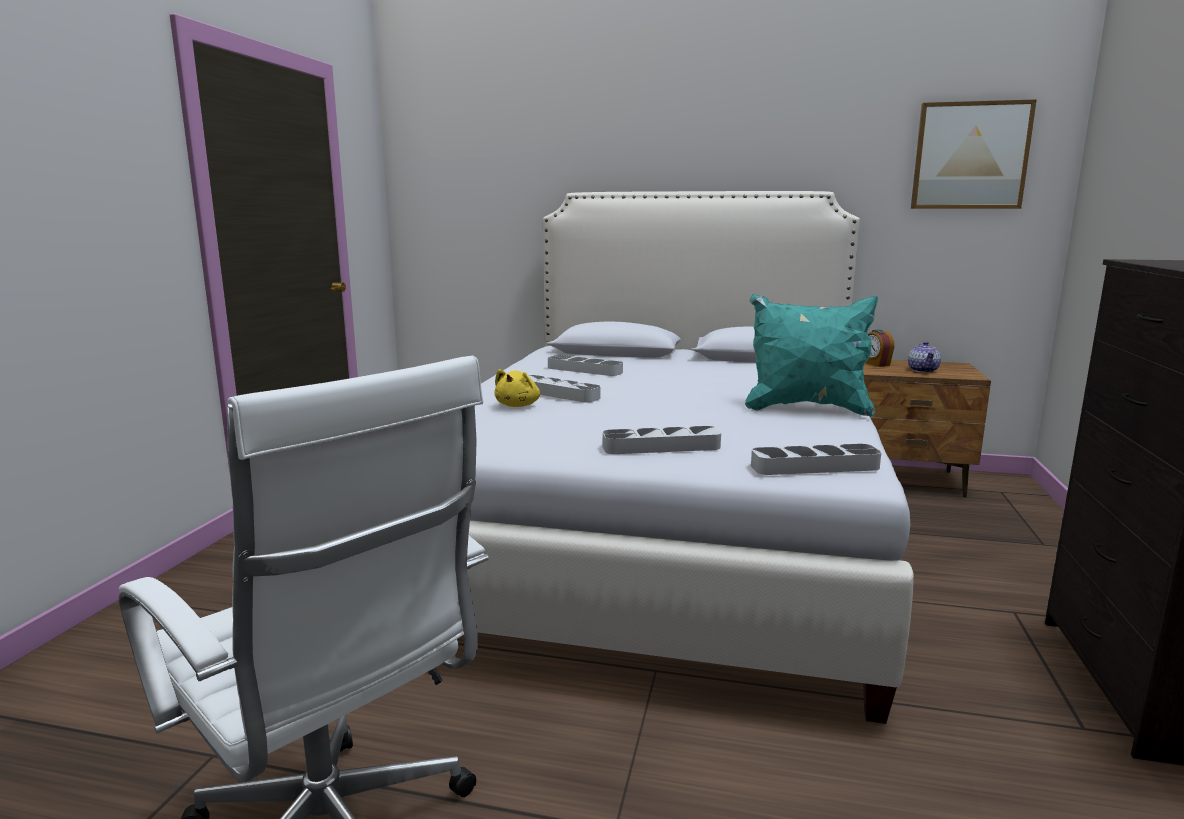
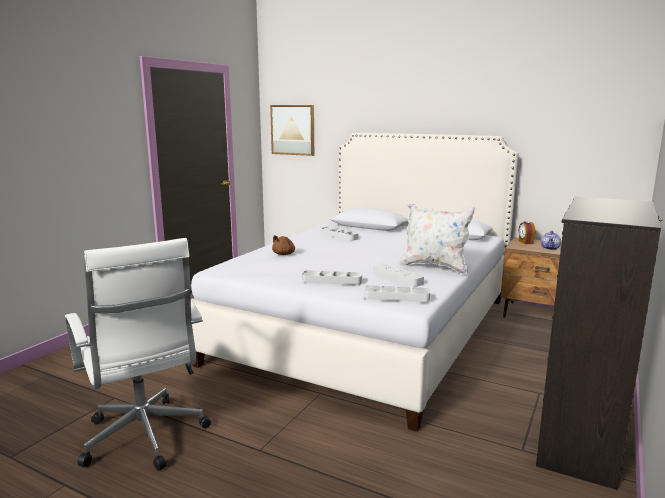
camera: 15 degrees right, 0 degrees up
yellow plush toy [495,369,540,407] -> brown plush toy [272,235,295,255]
grey tray [528,375,601,403] -> grey tray moved to [374,264,424,287]
turquoise pillow [745,294,878,417] -> white pillow [399,202,476,274]
picture [911,99,1037,209] -> picture moved to [270,105,314,156]

